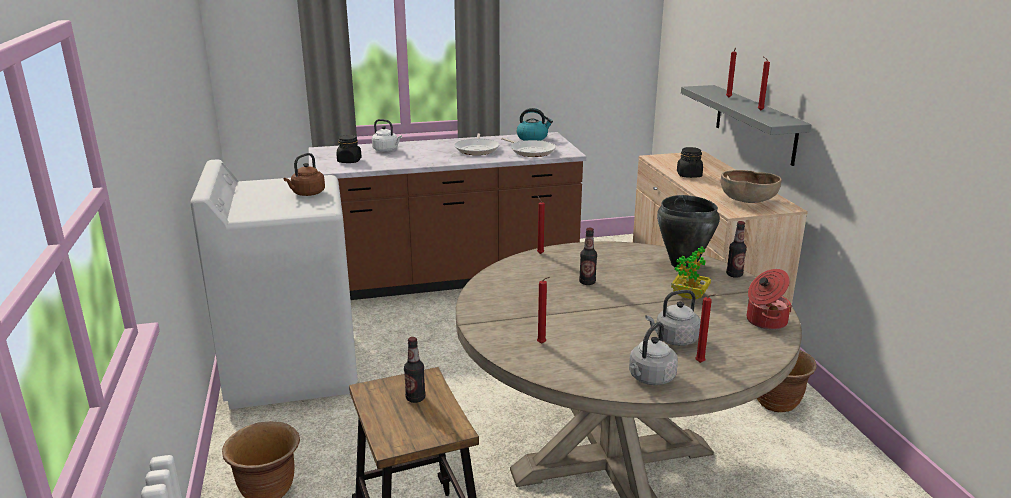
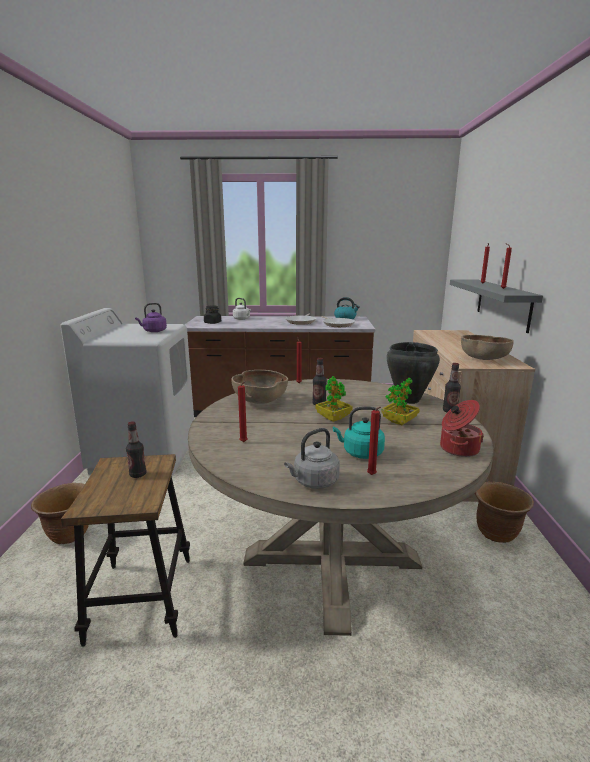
camera: 15 degrees right, 5 degrees down
brown kettle [284,153,325,196] -> purple kettle [135,303,167,332]
grey kettle [645,290,701,346] -> turquoise kettle [333,407,385,459]
black jar [677,147,703,178] -> none
none -> brown bowl [231,370,288,404]
none -> potted plant [315,376,352,422]

